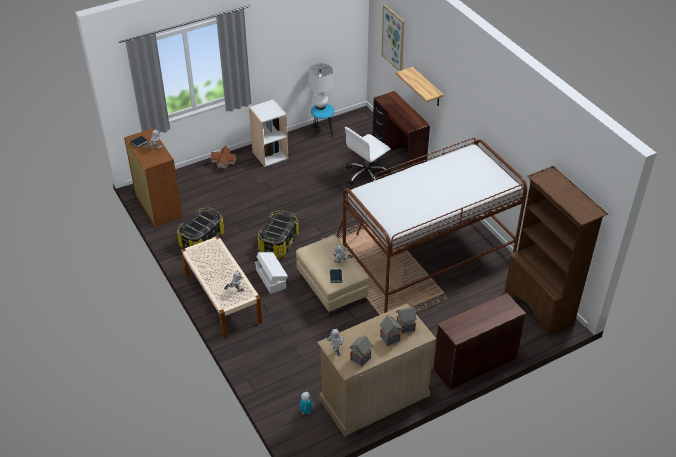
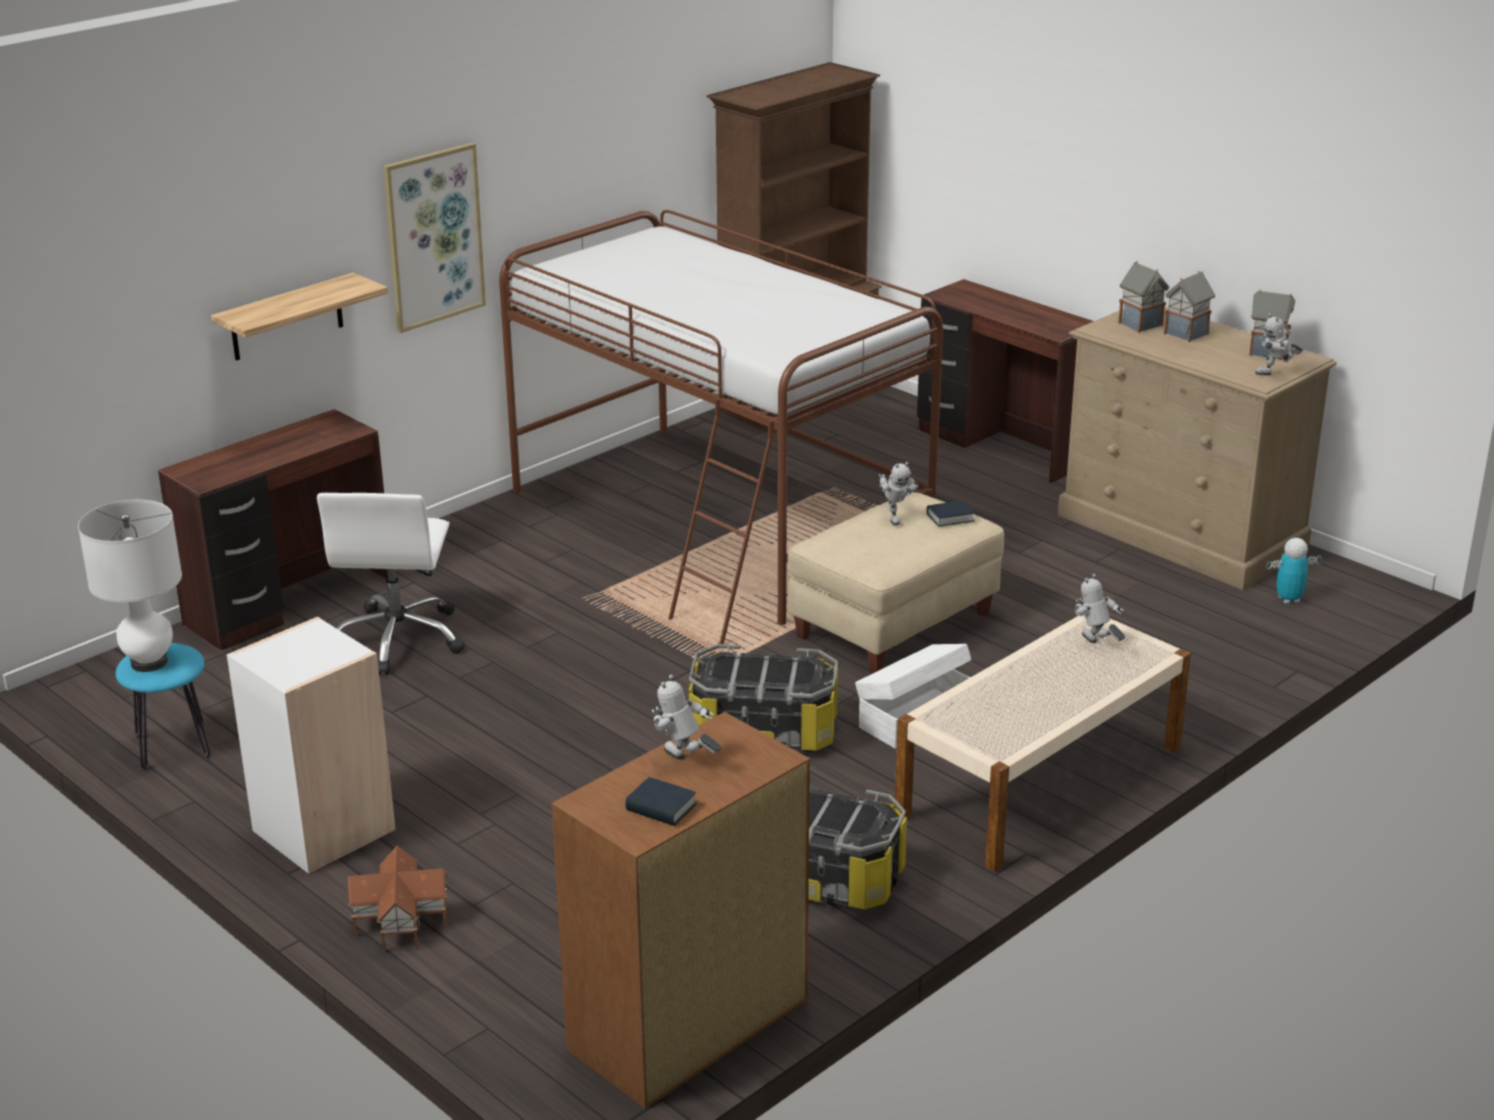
camera: 105 degrees left, 15 degrees down
white office chair [344,127,391,185] -> white office chair turned 60 degrees clockwise [317,493,465,675]
picture [382,4,405,71] -> picture moved to [383,143,486,333]

